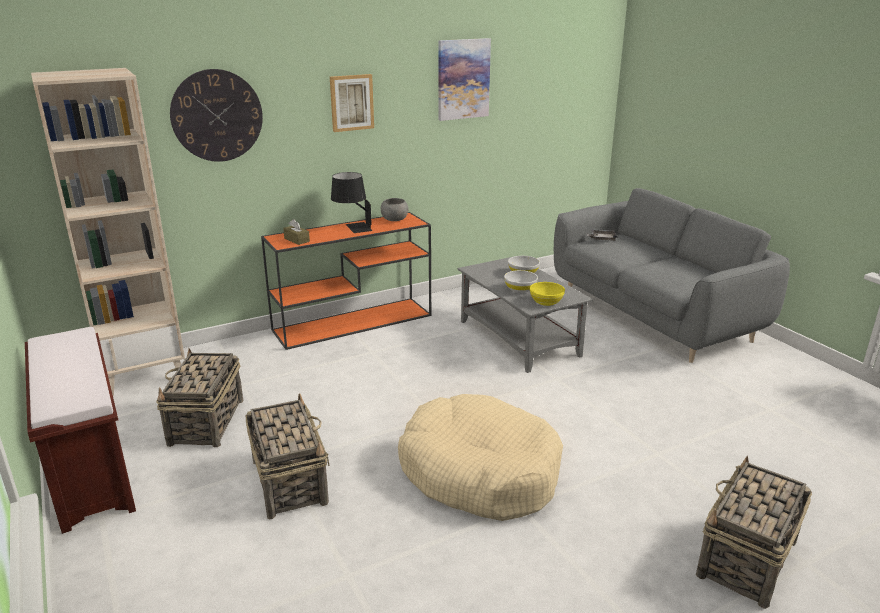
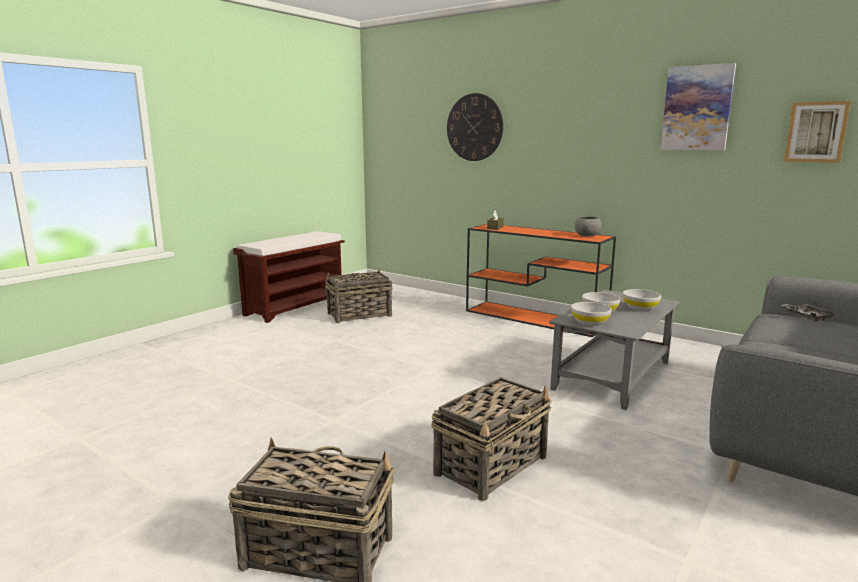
camera: 65 degrees right, 10 degrees down
beige bookcase [31,68,185,396] -> none
basket [245,393,330,519] -> basket moved to [431,377,551,501]
picture [330,74,374,132] -> picture moved to [784,101,851,163]
black table lamp [331,172,373,233] -> none
beige dog bed [398,394,563,521] -> none
yellow bowl [530,282,565,306] -> white bowl [571,302,612,326]

